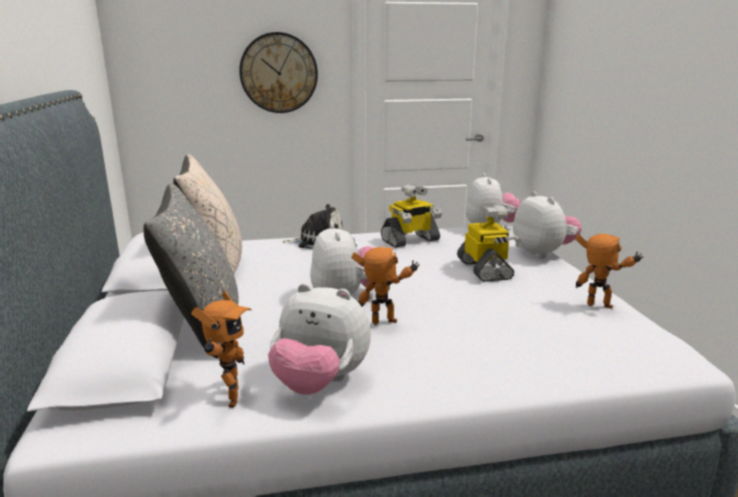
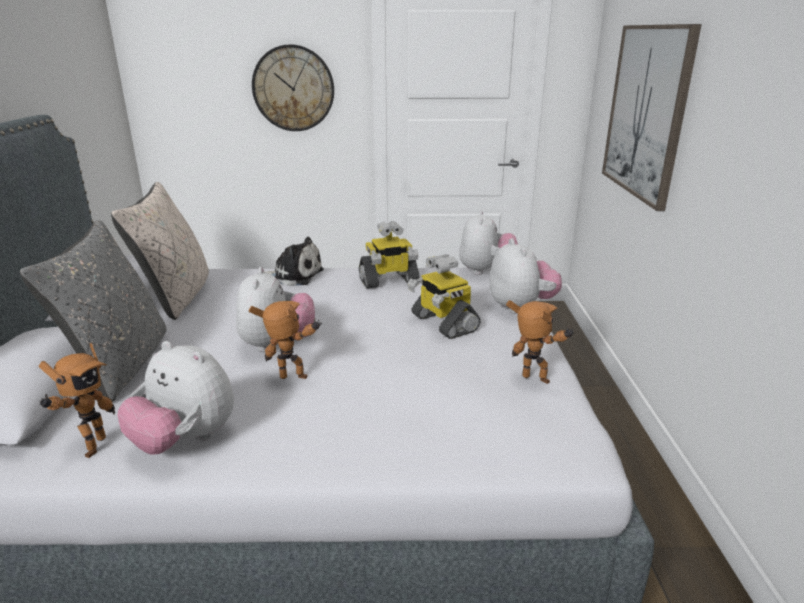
camera: 10 degrees right, 5 degrees up
toy robot [457,204,523,282] -> toy robot turned 150 degrees clockwise [407,254,481,339]
none -> picture [602,24,702,211]

